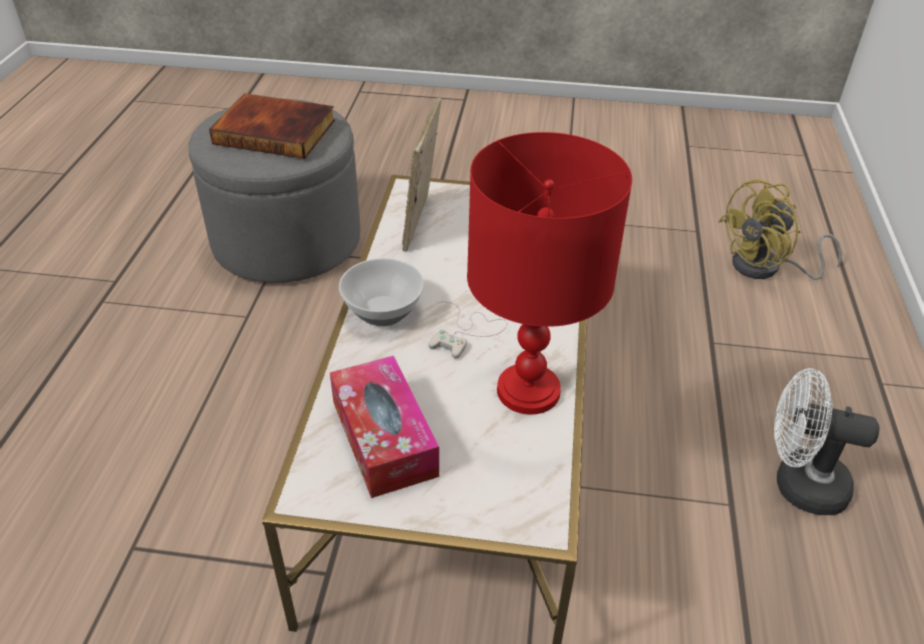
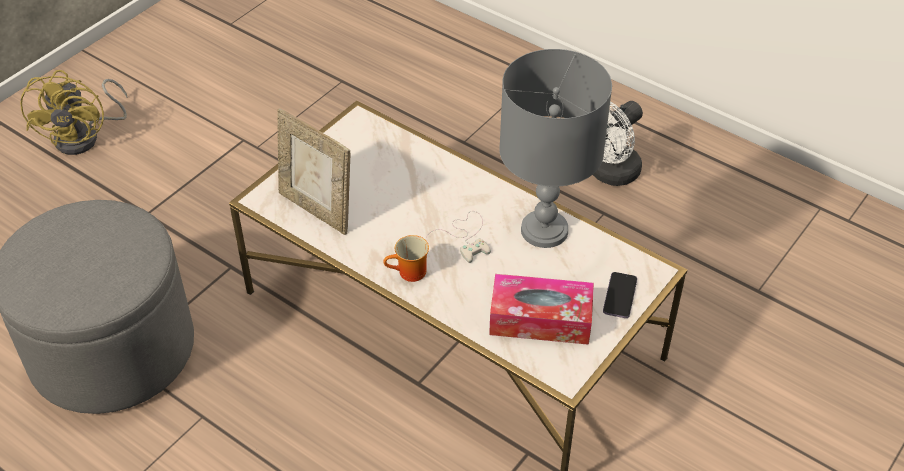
camera: 60 degrees left, 5 degrees up
book [209,93,335,159] -> none
bowl [339,258,424,326] -> mug [383,235,429,282]
red table lamp [467,132,632,415] -> grey table lamp [499,49,612,248]
yellow fan [718,179,842,280] -> yellow fan moved to [20,70,127,155]
none -> phone [603,272,637,318]

